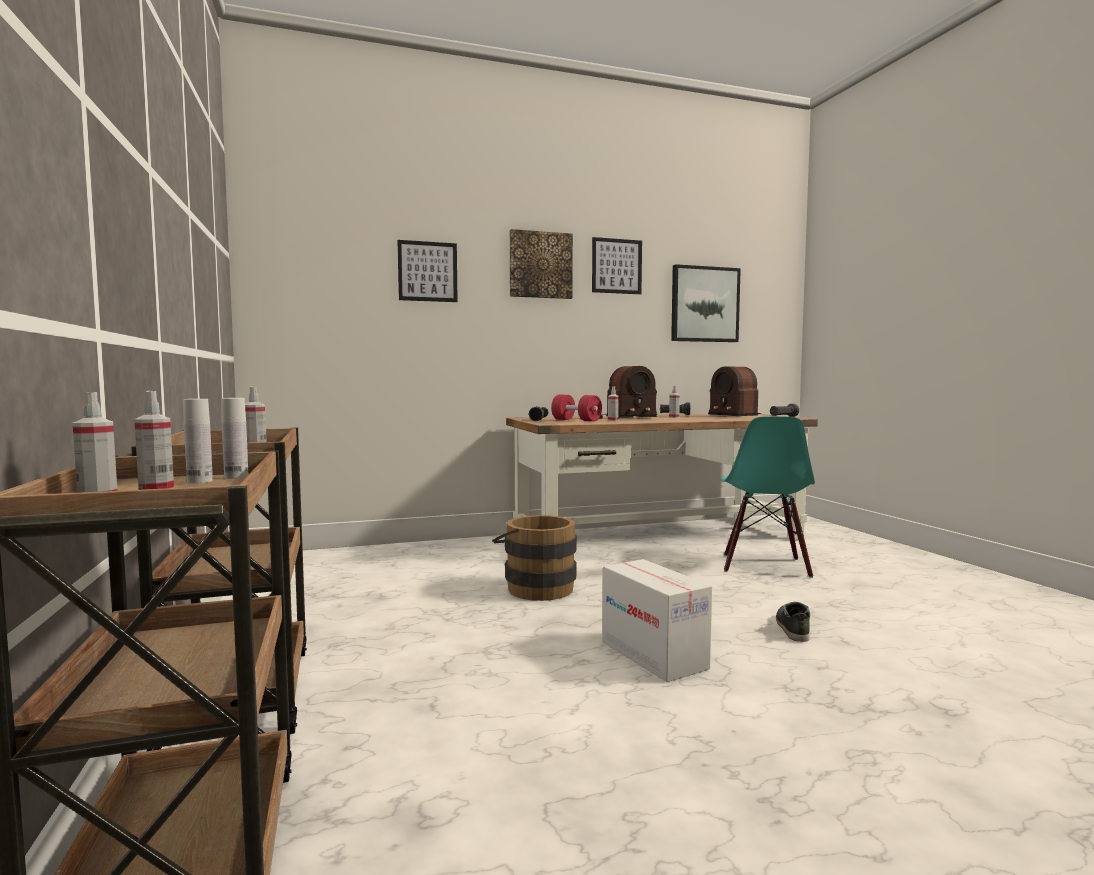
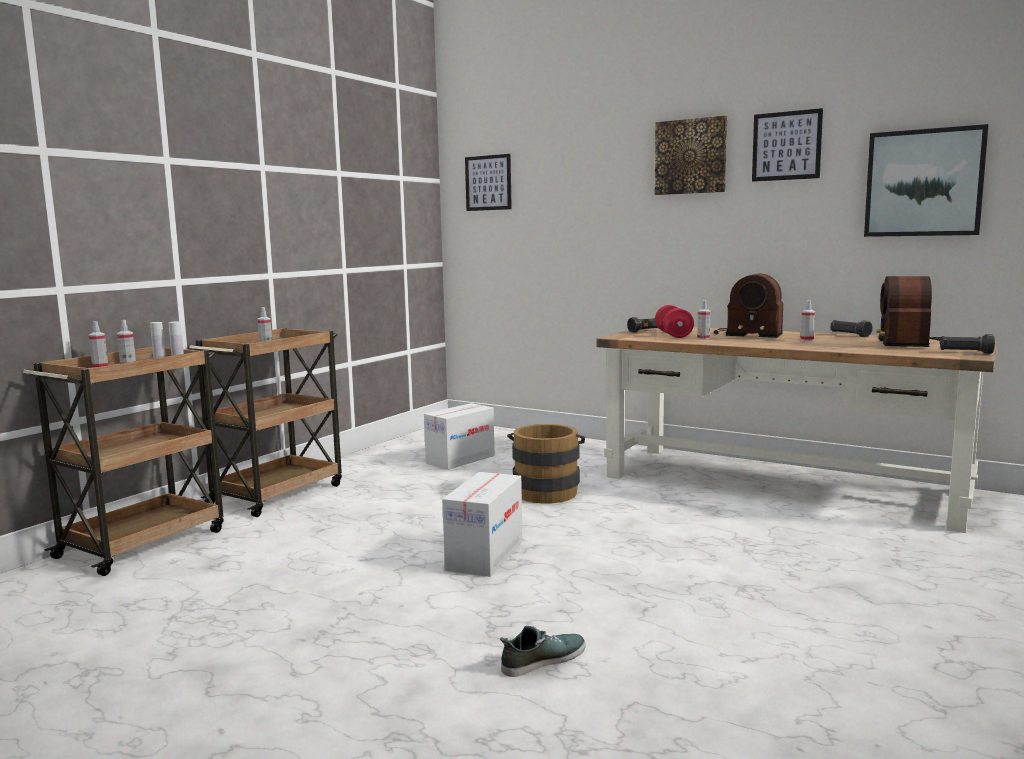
camera: 50 degrees right, 5 degrees up
picture [398,240,458,302] -> picture moved to [465,154,512,211]
turquoise chair [721,416,815,578] -> none
shoe [776,602,810,642] -> shoe moved to [500,626,586,677]
none -> cardboard box [424,403,495,470]

